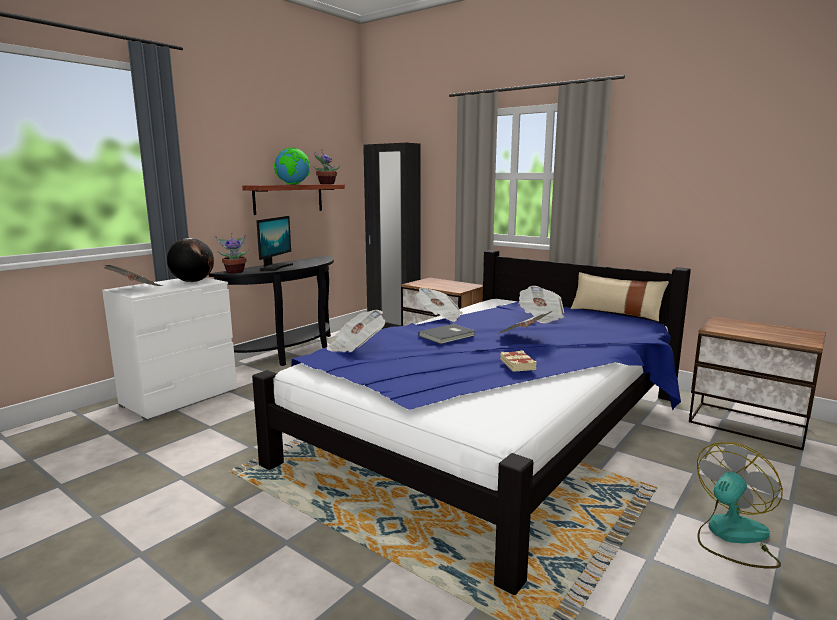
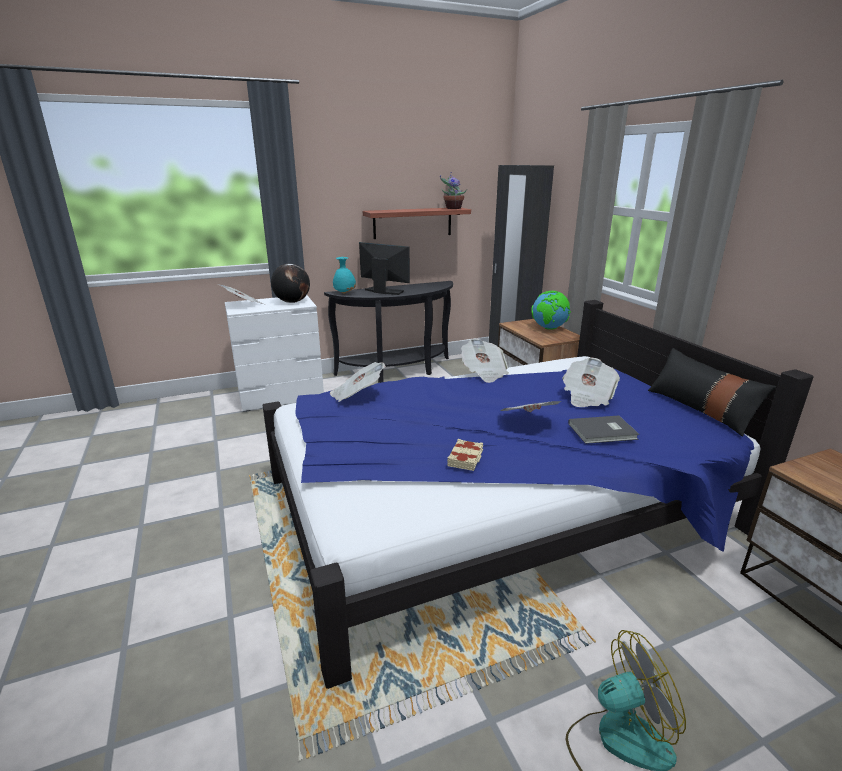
camera: 30 degrees right, 10 degrees up
potted plant [216,233,249,273] -> turquoise vase [333,257,356,294]
monitor [256,216,293,271] -> monitor turned 105 degrees counterclockwise [359,242,410,295]
globe [274,148,310,185] -> globe moved to [531,291,571,330]
grey book [418,324,476,344] -> grey book moved to [568,416,639,444]
beige pillow [570,272,669,322] -> black pillow [648,348,776,436]

